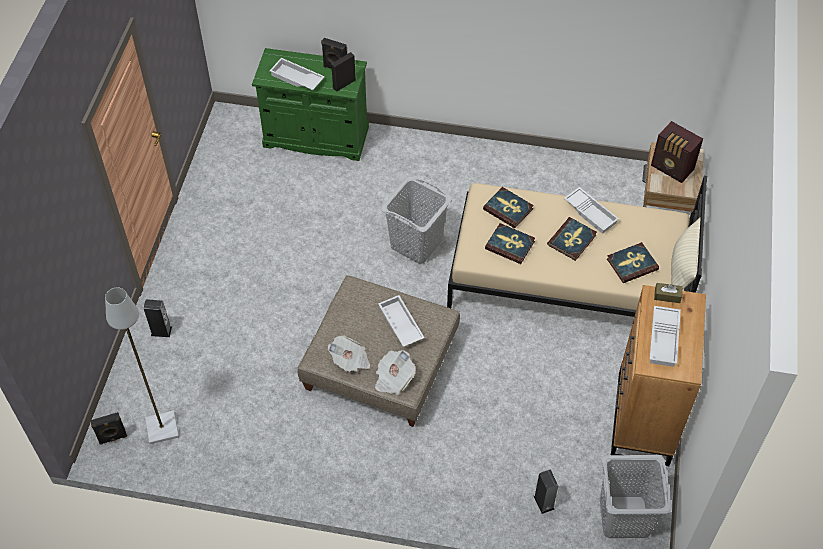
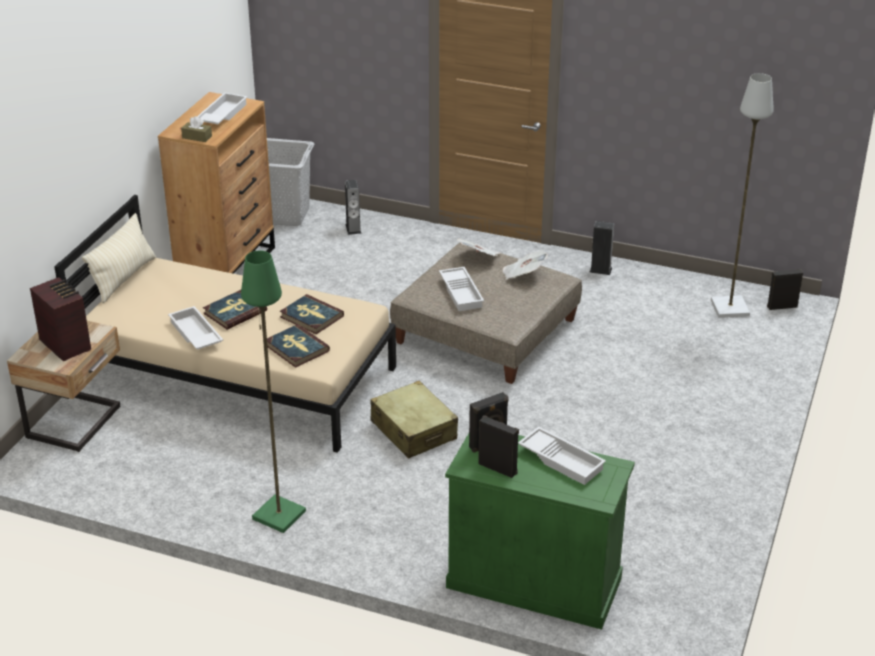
camera: 170 degrees left, 20 degrees down
speaker [144,299,172,337] -> speaker moved to [590,221,614,275]
grey laundry basket [381,176,452,264] -> beige suitcase [371,380,458,459]
book [607,242,659,283] -> none
none -> green floor lamp [241,251,306,533]

